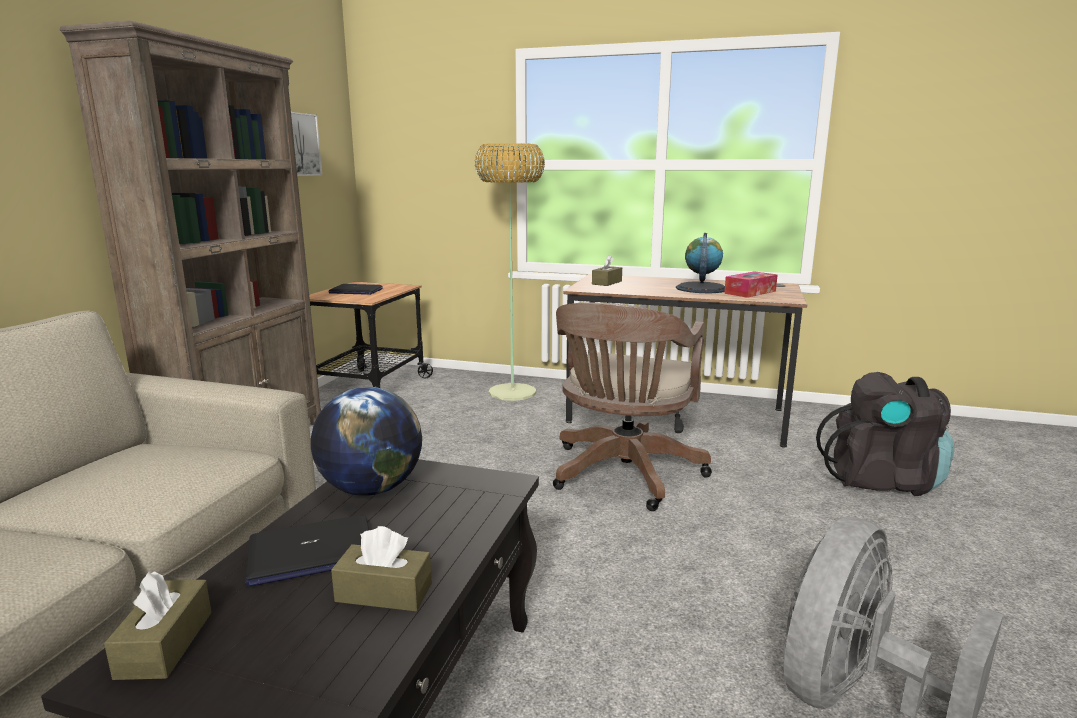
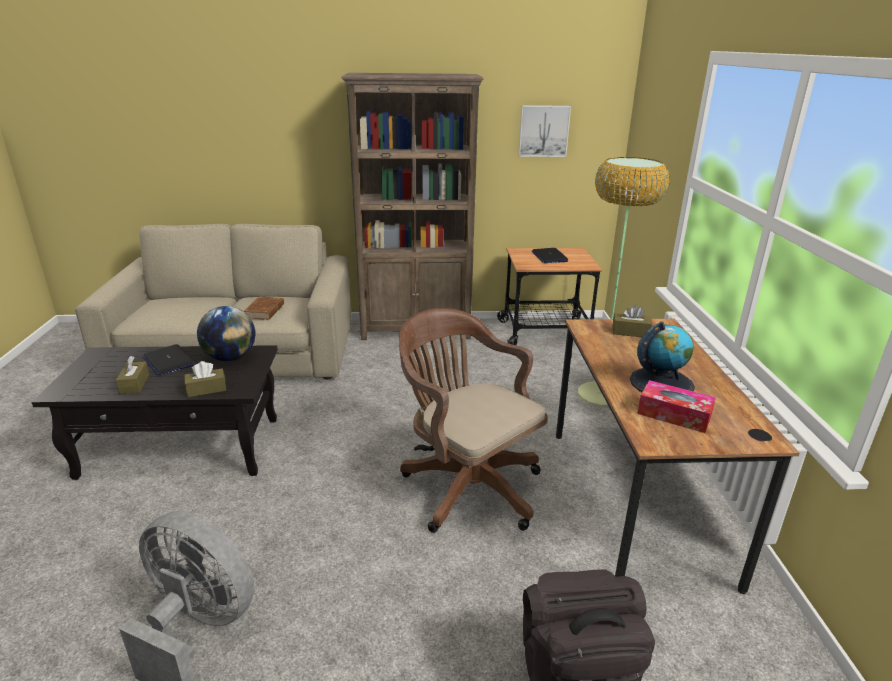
camera: 70 degrees right, 10 degrees up
brown tissue box [104,571,212,680] -> brown tissue box moved to [184,361,226,397]
brown office chair [553,302,712,511] -> brown office chair turned 45 degrees clockwise [399,308,547,533]
none -> brown book [244,297,284,320]

